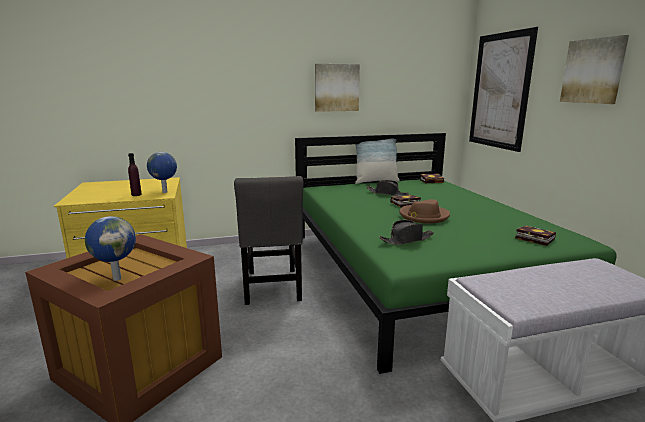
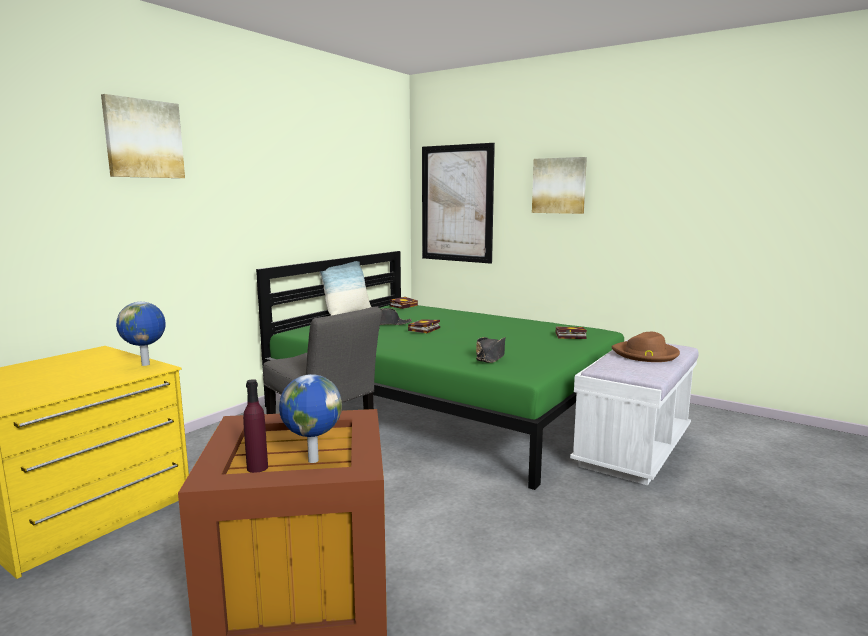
camera: 40 degrees left, 5 degrees down
purple bottle [128,153,142,196] -> purple bottle moved to [243,379,268,473]
picture [315,64,360,112] -> picture moved to [101,94,185,178]
brown hat [399,199,450,223] -> brown hat moved to [612,332,680,362]

